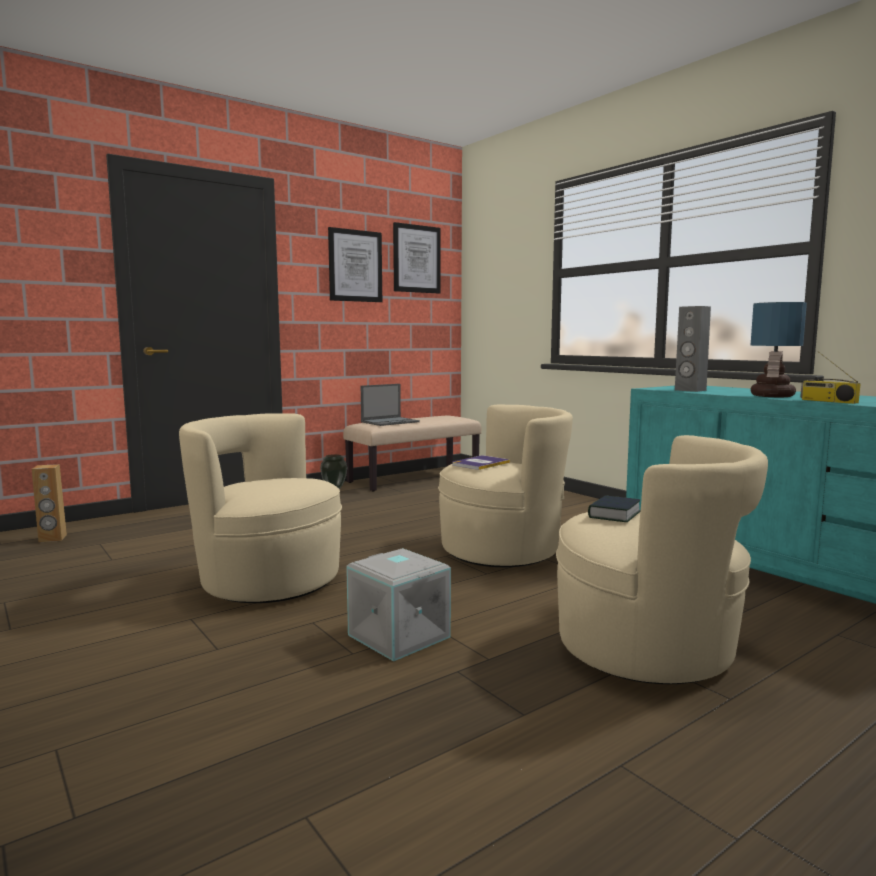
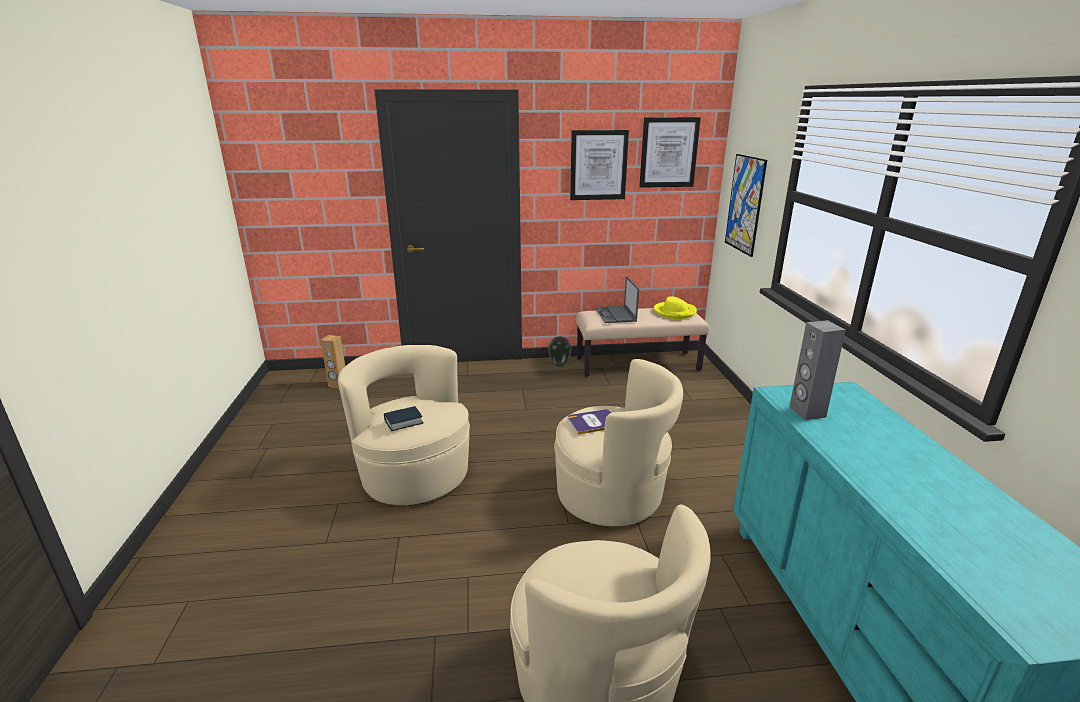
camera: 30 degrees right, 15 degrees up
grey storage box [346,548,451,662] -> none
laptop [361,384,420,426] -> laptop turned 90 degrees clockwise [595,276,639,323]
book [588,495,641,522] -> book moved to [384,406,423,431]
table lamp [750,302,807,397] -> none
radio [800,351,861,404] -> none
none -> yellow hat [654,297,697,319]
none -> picture [725,154,767,257]

